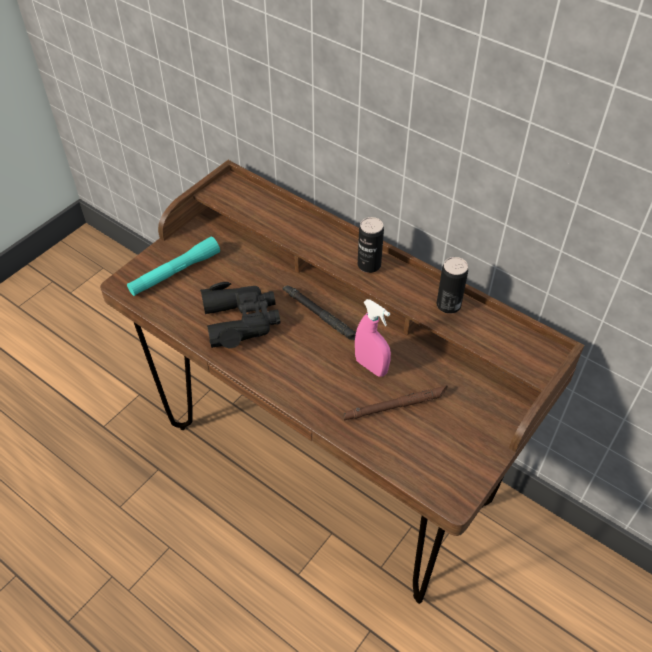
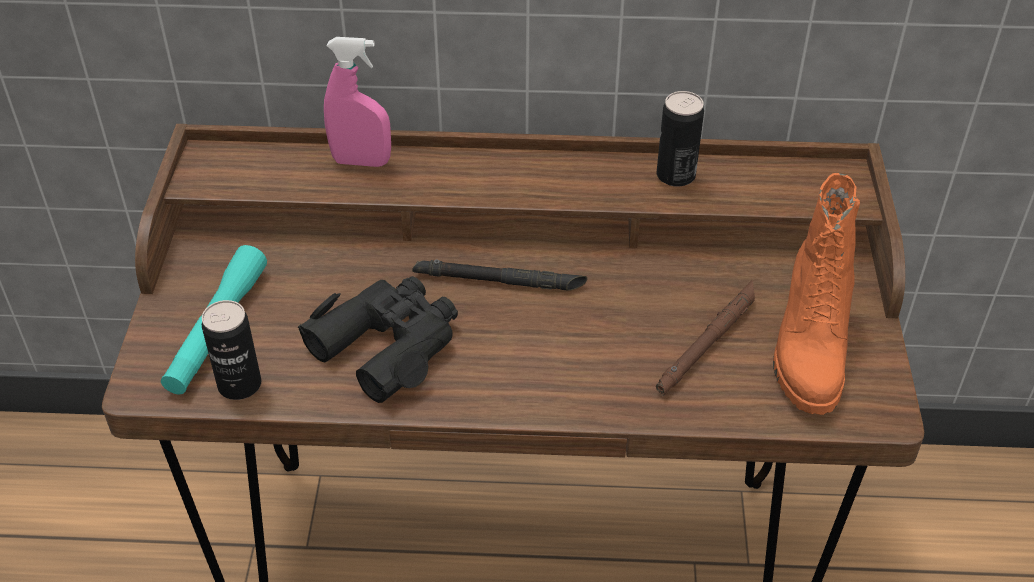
camera: 35 degrees left, 5 degrees down
pink spray bottle [355,299,391,377] -> pink spray bottle moved to [324,37,391,167]
can [358,217,384,273] -> can moved to [202,300,261,400]
none -> orange boot [773,173,860,415]

